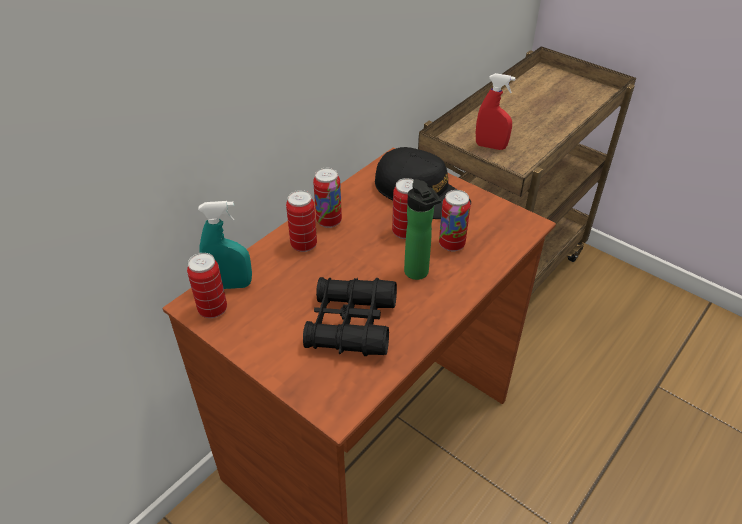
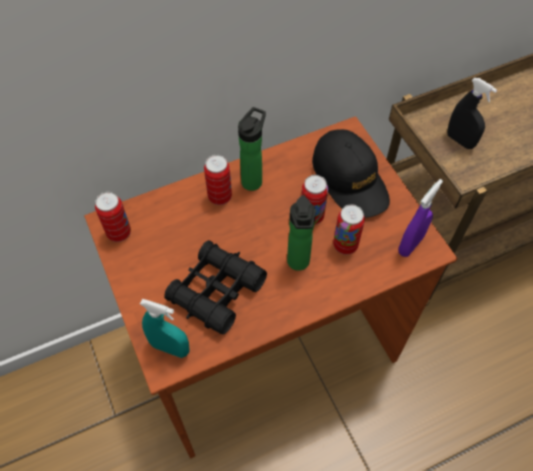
camera: 25 degrees right, 15 degrees up
turquoise spray bottle [198,201,252,289] -> turquoise spray bottle moved to [140,299,190,358]
can [313,168,342,228] -> bottle [238,107,266,191]
red spray bottle [476,73,516,150] -> black spray bottle [447,78,497,149]
none -> purple spray bottle [398,179,443,257]

